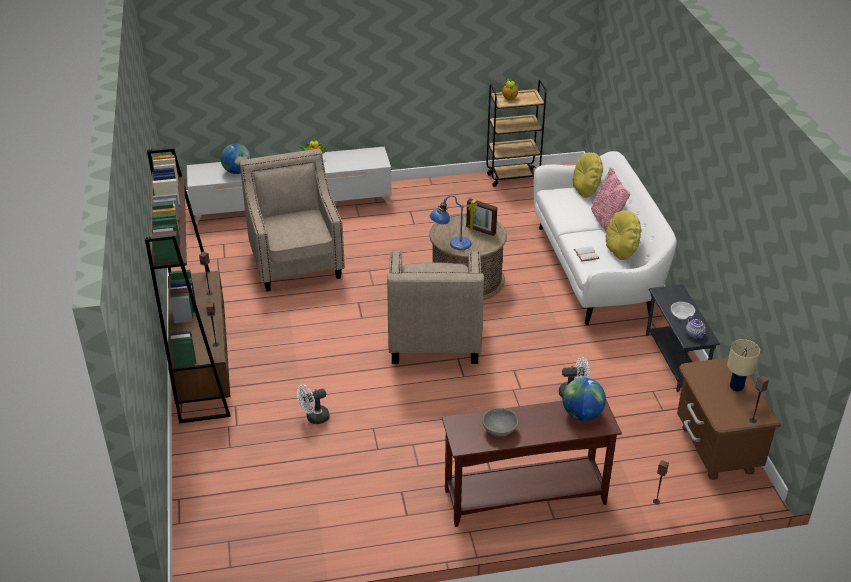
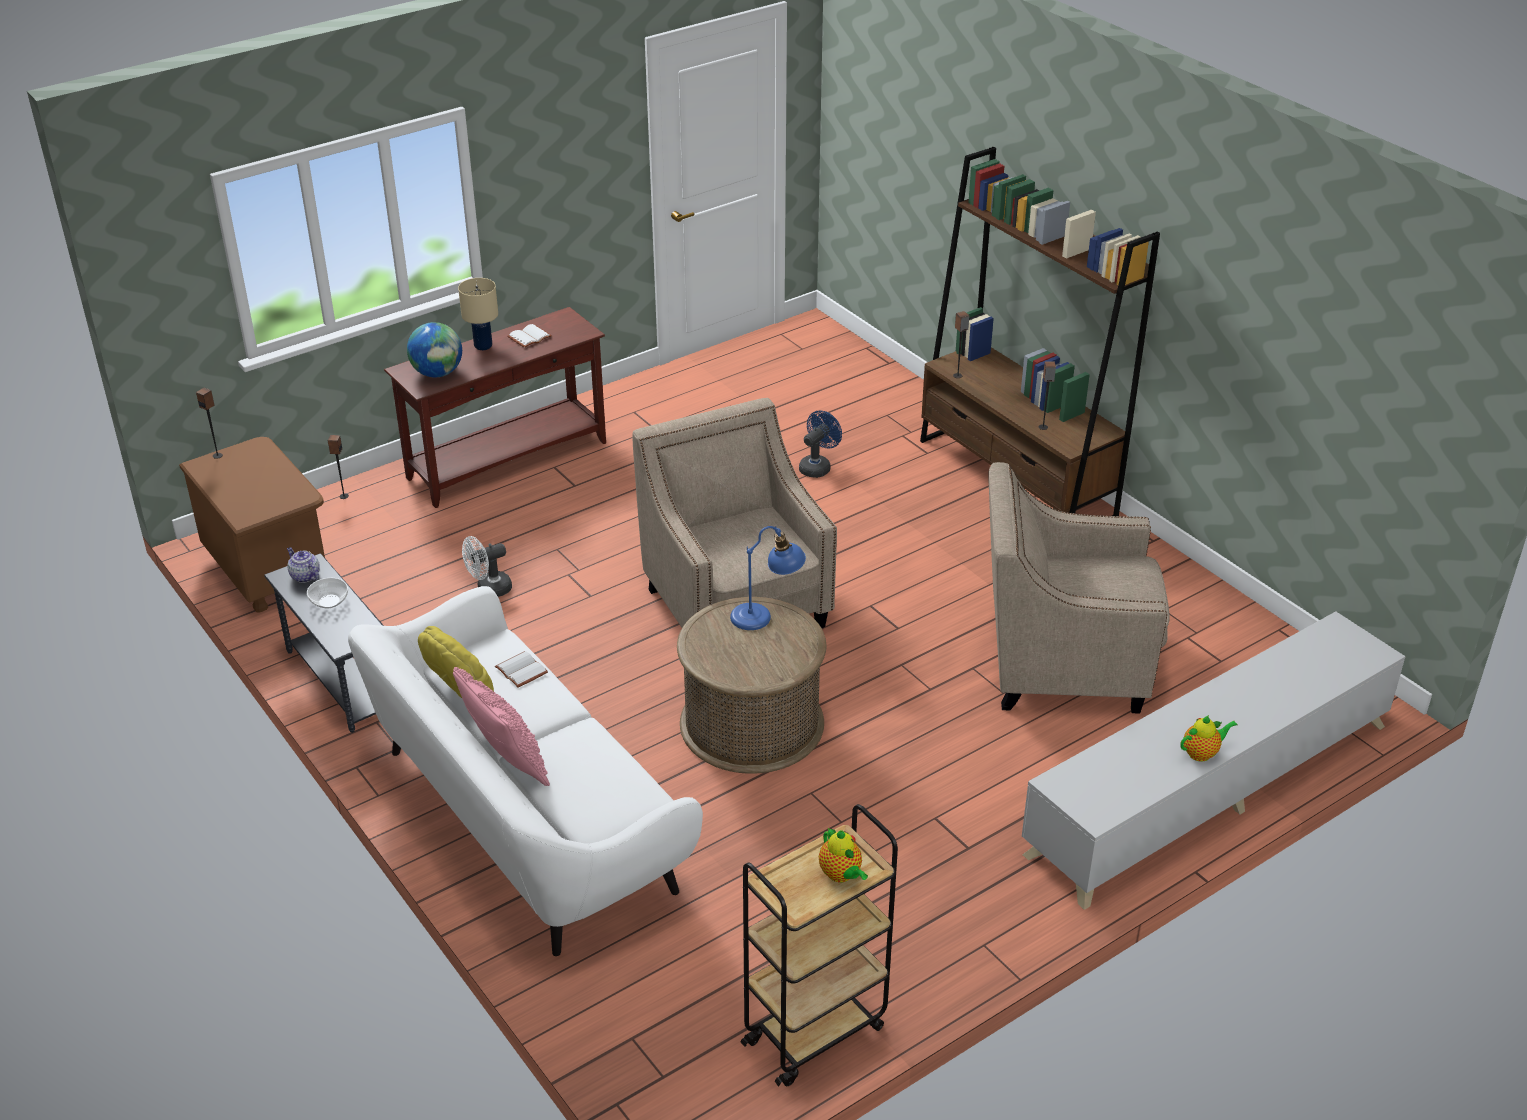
camera: 155 degrees right, 0 degrees up
globe [221,143,251,174] -> none
beige armchair [240,149,345,291] -> beige armchair turned 135 degrees clockwise [988,462,1169,714]
white fan [297,384,329,424] -> blue fan [799,410,842,478]
picture frame [466,198,497,236] -> none
grey bowl [482,408,519,437] -> white book [508,324,552,348]
yellow pillow [573,152,603,198] -> none
beige table lamp [727,339,760,391] -> beige table lamp moved to [458,278,498,350]

